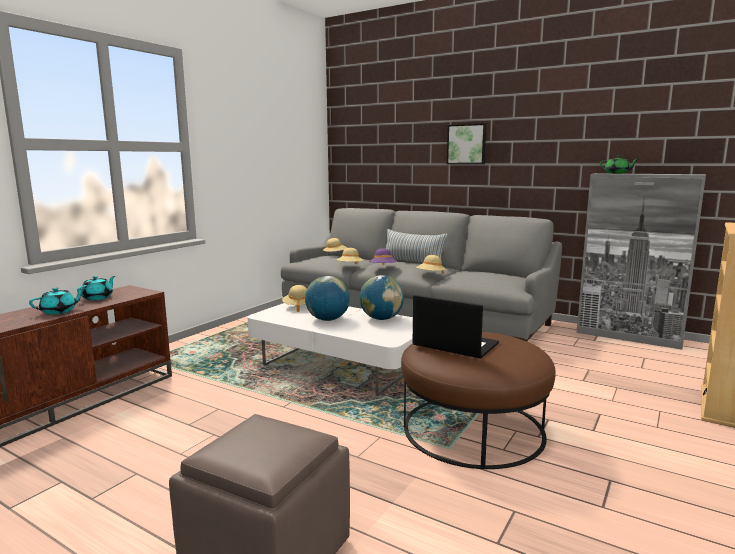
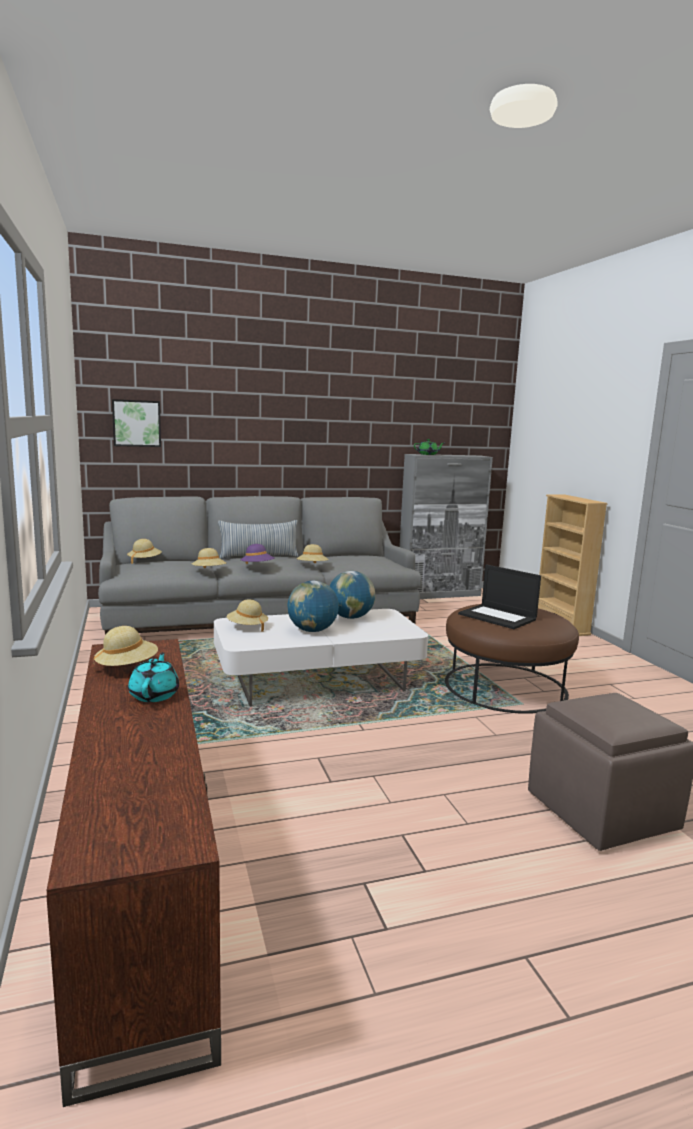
camera: 50 degrees left, 0 degrees up
turquoise teapot [77,276,115,300] -> beige hat [94,626,158,666]
laptop [413,295,499,359] -> laptop turned 120 degrees counterclockwise [458,564,541,629]
picture [447,123,486,164] -> picture moved to [112,399,161,447]

